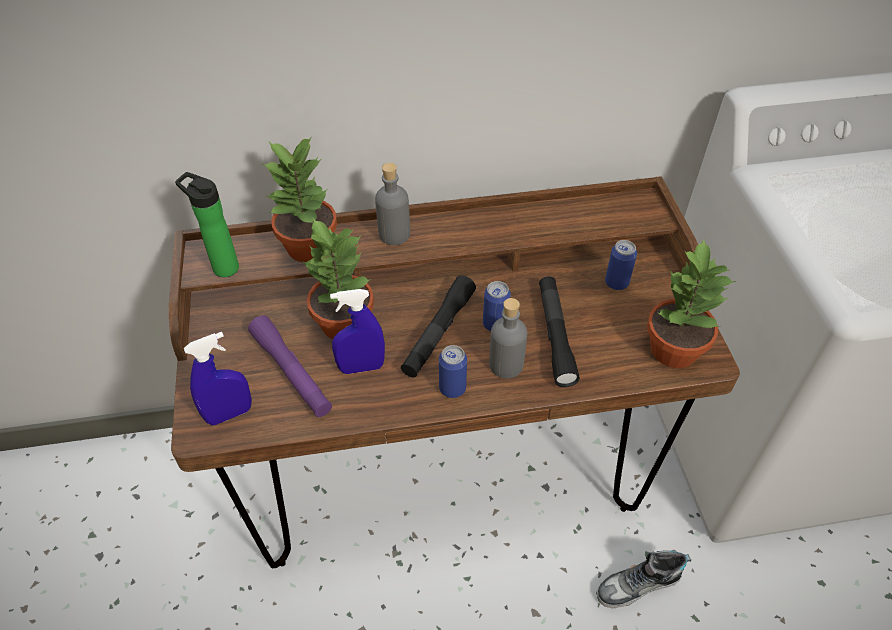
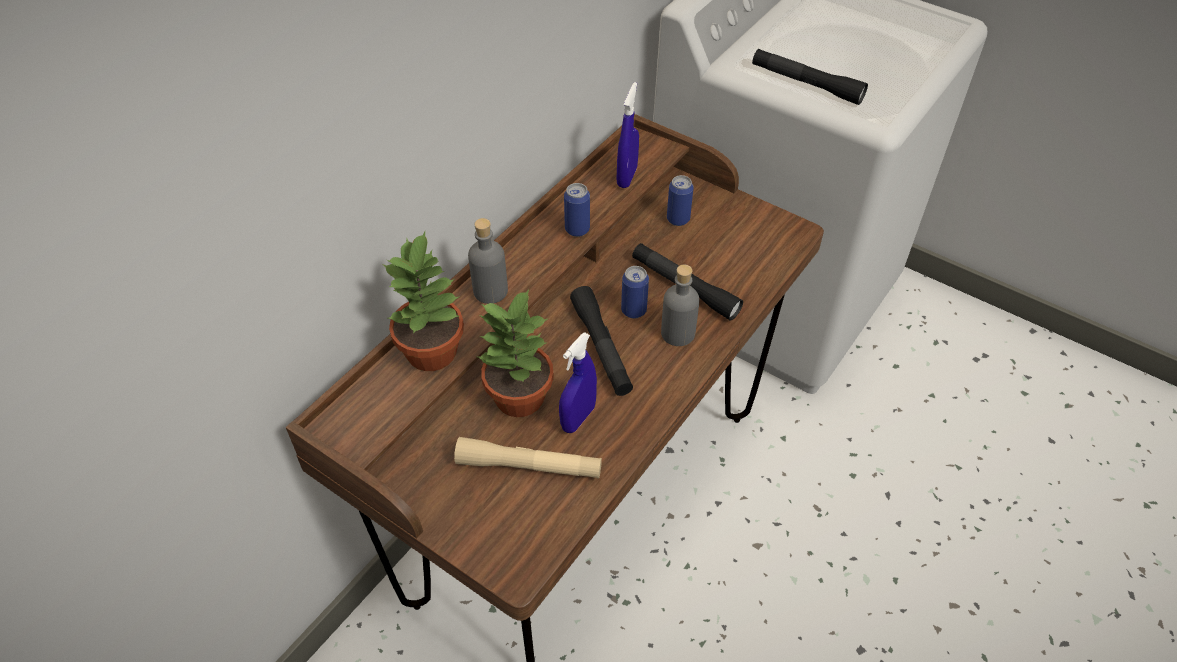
camera: 45 degrees left, 0 degrees up
bottle [175,172,239,277] -> none
blue spray bottle [184,332,252,425] -> blue spray bottle moved to [617,82,639,188]
purple flashlight [248,315,332,417] -> beige flashlight [454,437,602,478]
can [439,345,467,398] -> can moved to [564,183,590,237]
shoe [596,550,691,609] -> none
potted plant [647,240,736,368] -> none
none -> black flashlight [752,49,868,105]

